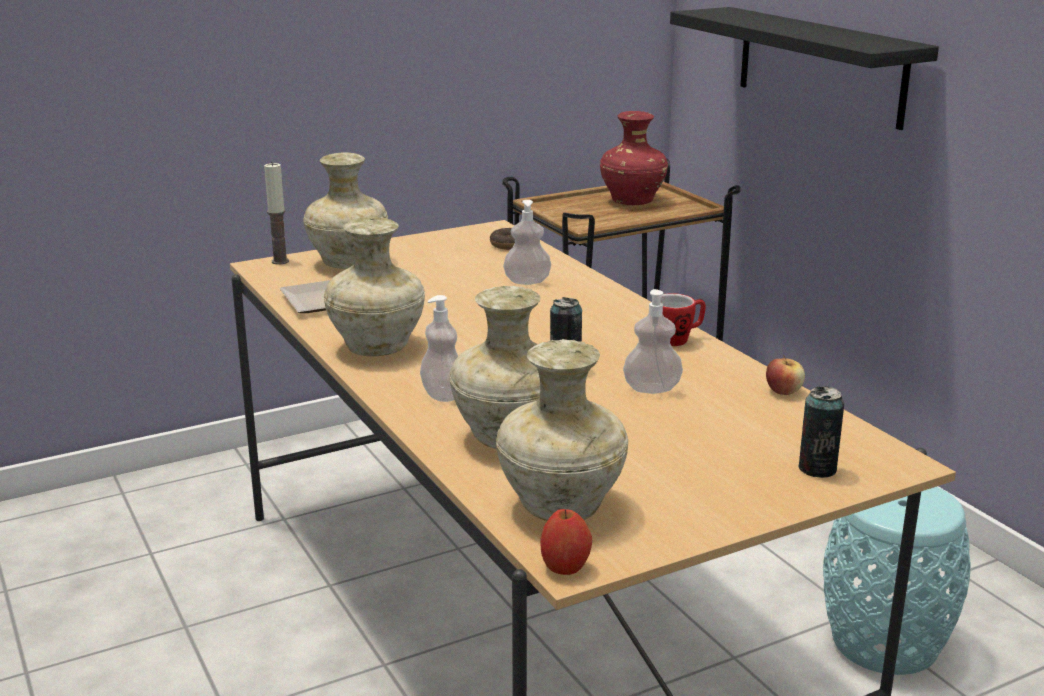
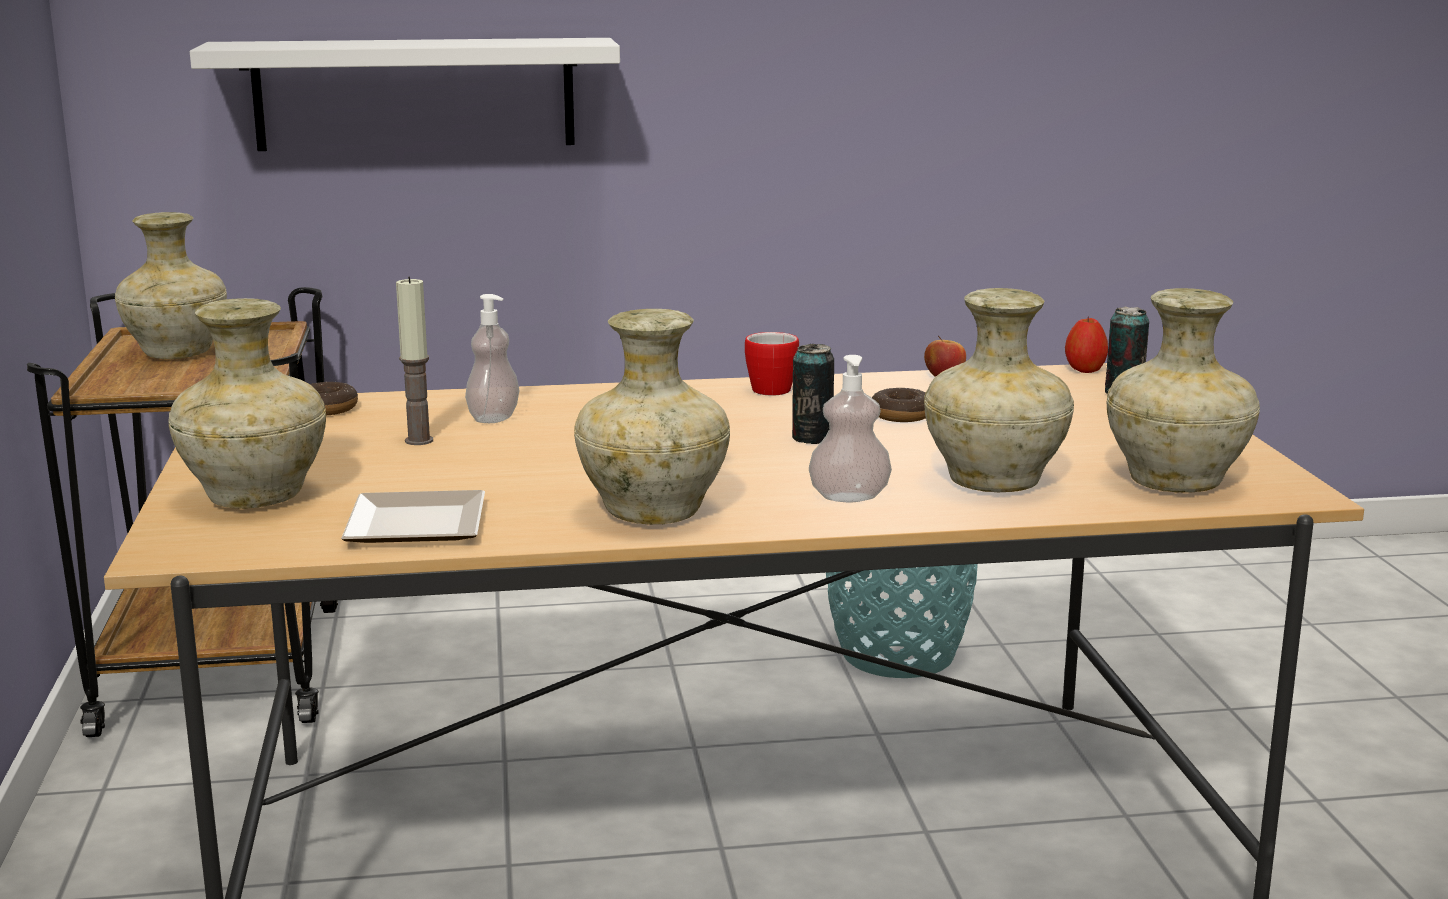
camera: 70 degrees left, 5 degrees down
candle [264,162,289,265] -> candle moved to [396,277,433,445]
apple [540,509,592,575] -> apple moved to [1065,316,1108,373]
red vase [600,111,668,205] -> beige vase [115,212,227,359]
soap dispenser [623,289,683,394] -> donut [872,388,926,422]
black shelf [670,7,939,130] -> white shelf [190,38,620,151]

